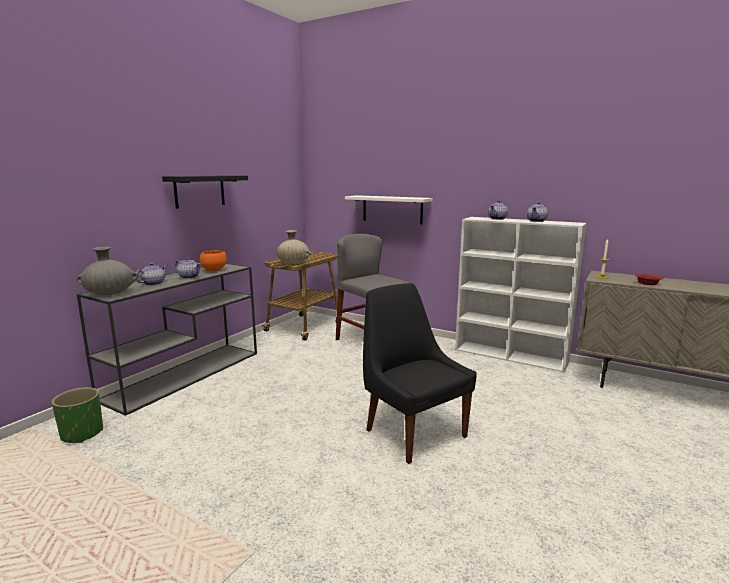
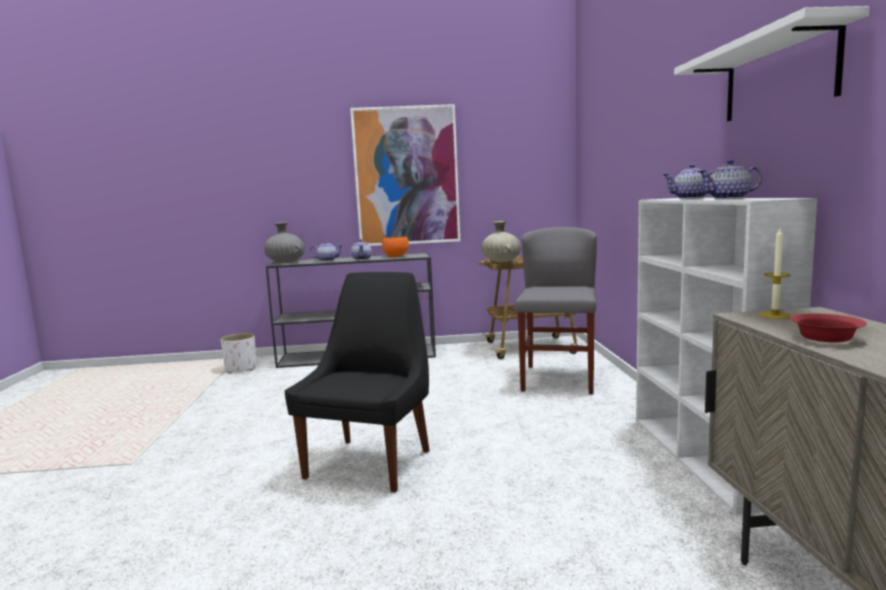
camera: 55 degrees right, 5 degrees down
green planter [52,387,103,443] -> white planter [220,333,257,374]
black shelf [162,175,248,209] -> picture [350,104,460,246]
white shelf [345,195,433,224] -> white shelf moved to [674,6,870,121]

